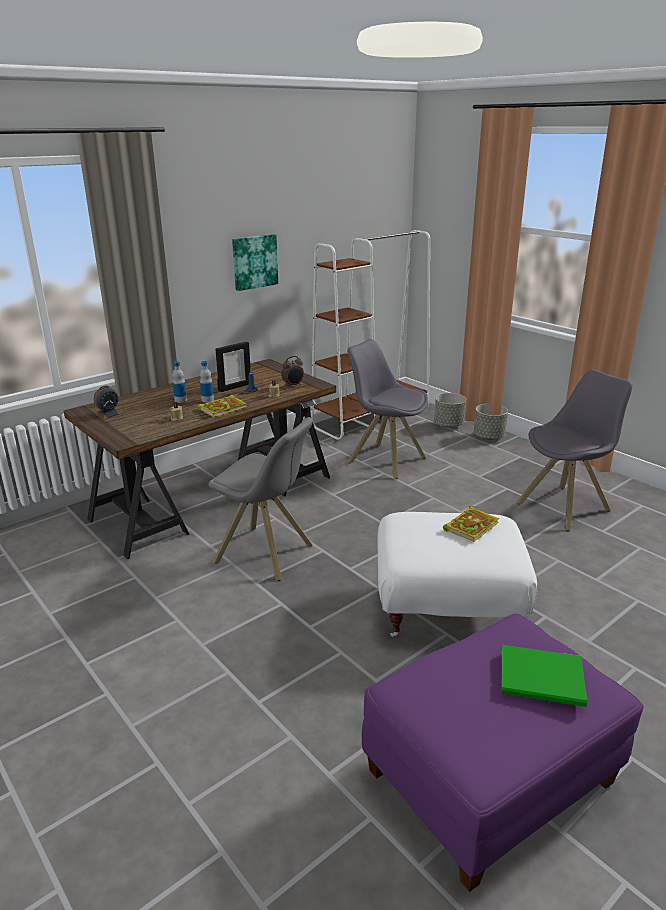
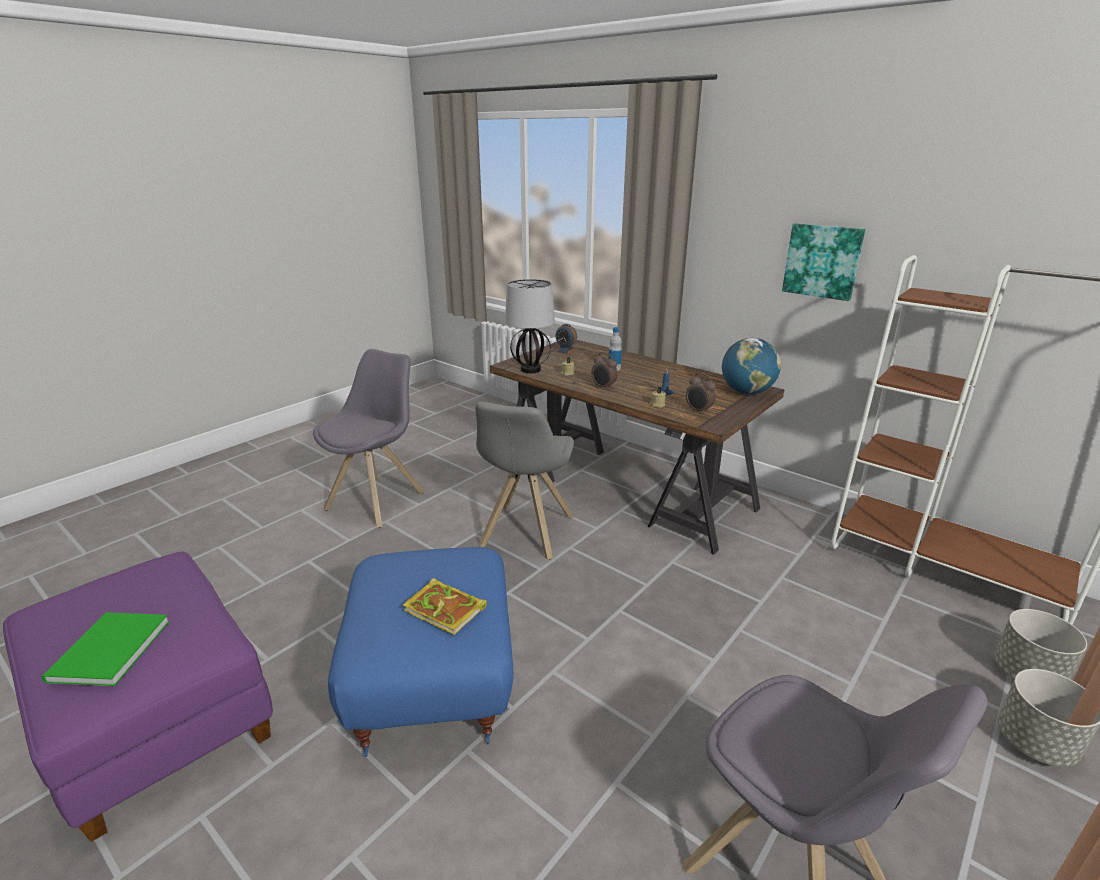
camera: 80 degrees right, 0 degrees up
book [197,395,247,417] -> alarm clock [591,352,618,390]
bottle [200,361,214,402] -> none
picture frame [215,342,251,392] -> none
grey chair [347,339,428,479] -> grey chair moved to [313,349,425,528]
white ottoman [377,512,537,637] -> blue ottoman [328,547,513,757]
none -> table lamp [505,279,555,374]
none -> globe [722,338,781,394]

